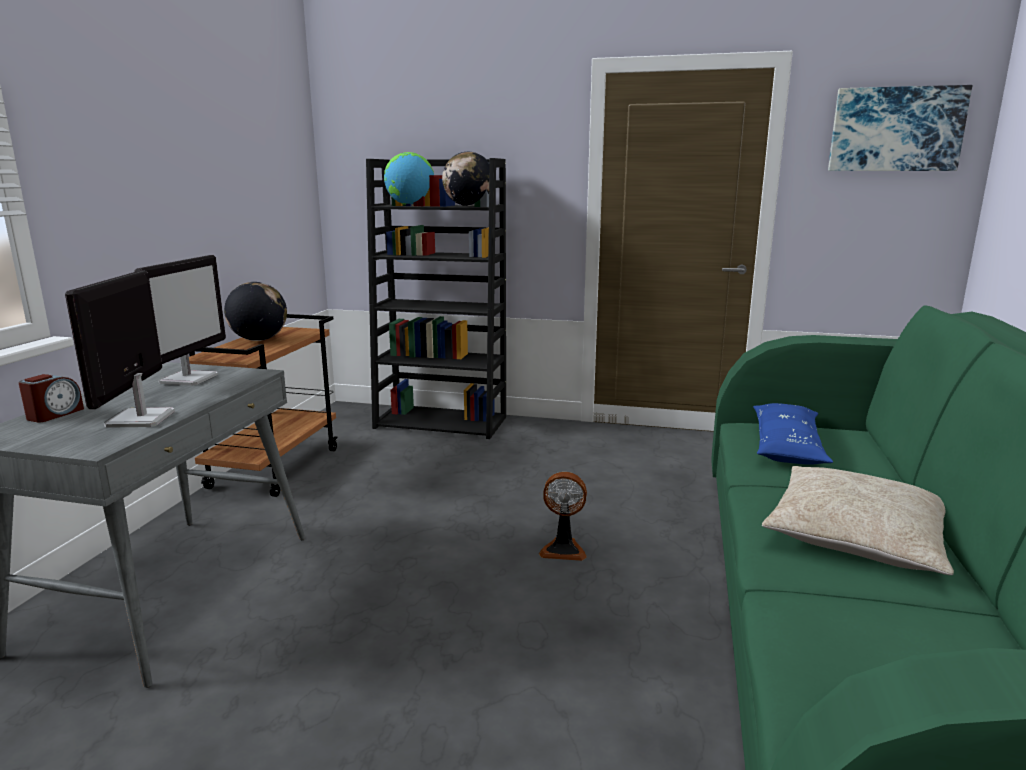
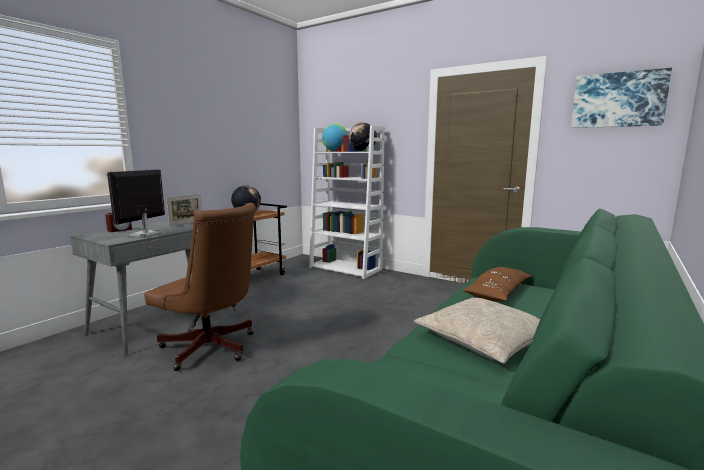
camera: 20 degrees right, 5 degrees down
monitor [134,255,226,386] -> picture frame [167,194,202,226]
black bookcase [366,158,506,439] -> white bookcase [309,125,385,279]
fan [539,472,587,561] -> none
blue pillow [753,403,833,465] -> brown pillow [462,267,532,301]
none -> brown office chair [144,203,256,371]

